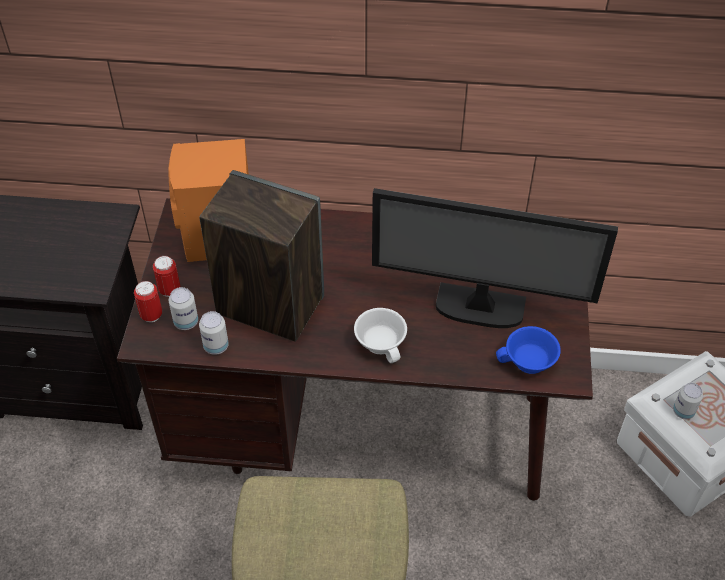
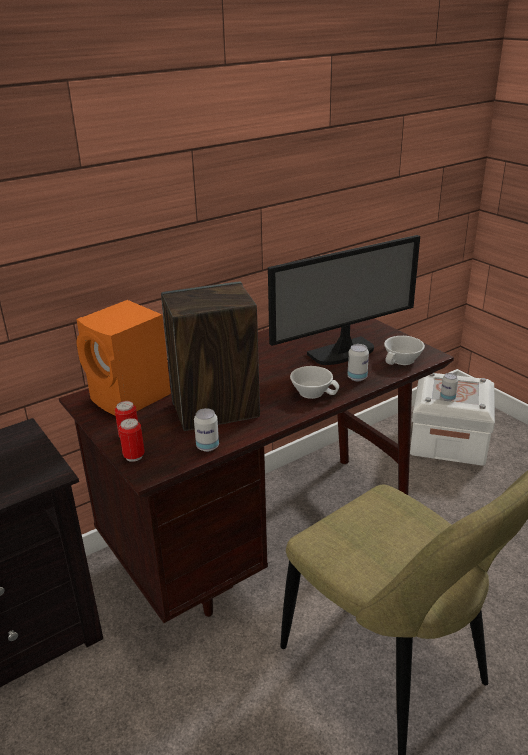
camera: 40 degrees left, 20 degrees down
can [169,287,198,330] -> can moved to [348,344,369,381]
blue cup [496,326,561,374] -> white cup [384,336,425,365]

